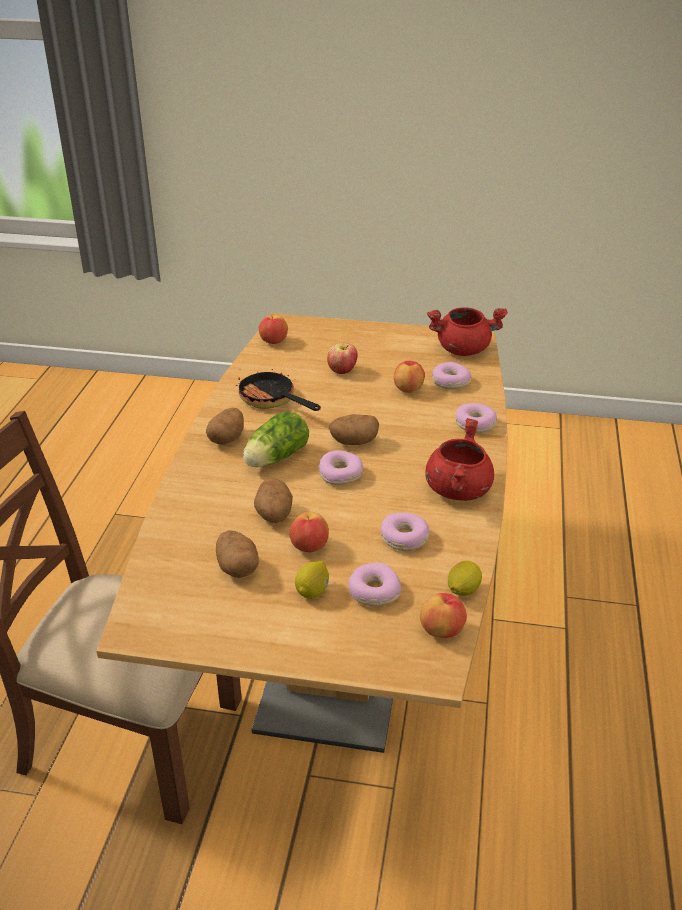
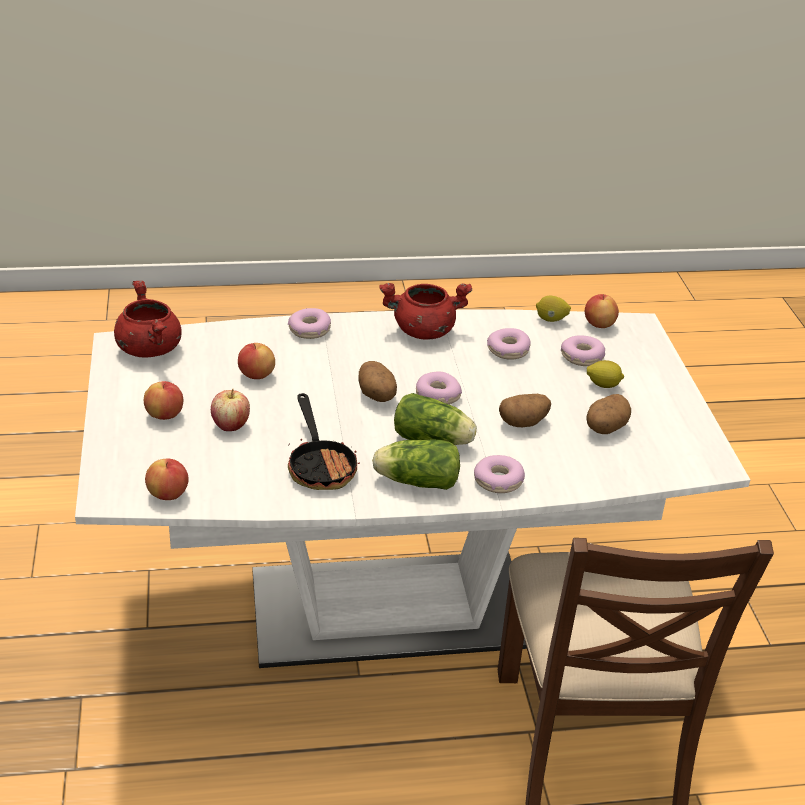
camera: 110 degrees left, 0 degrees up
brown dining table [96,313,508,753] -> white dining table [75,310,750,668]
potato [206,408,244,445] -> lettuce [372,439,460,490]
frying pan [236,369,321,411] -> frying pan turned 45 degrees counterclockwise [288,393,360,490]
apple [289,512,329,552] -> apple moved to [144,381,183,420]
donut [432,362,472,389] -> donut moved to [474,455,525,493]

